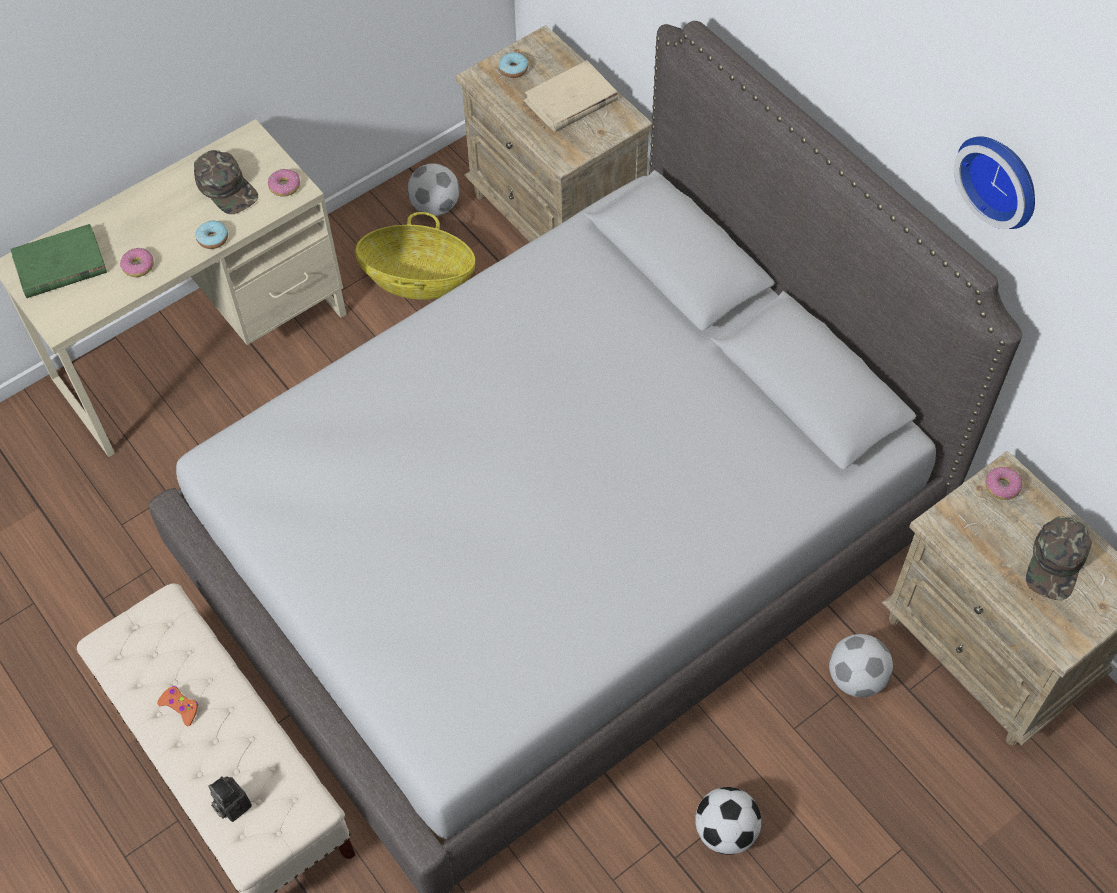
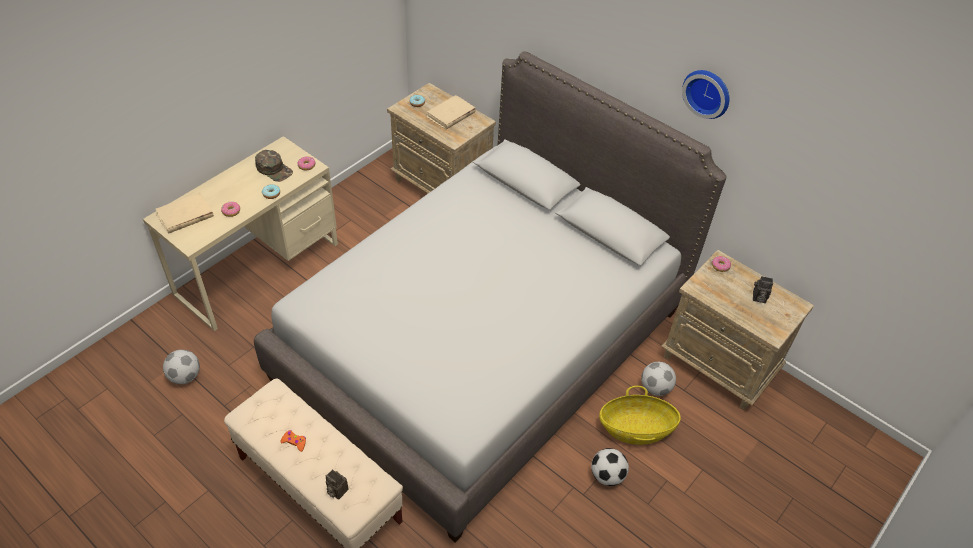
camera: 15 degrees left, 10 degrees down
green book [10,224,107,298] -> beige book [156,192,214,234]
basket [355,212,475,300] -> basket moved to [599,386,681,445]
football [407,163,459,216] -> football moved to [163,350,200,384]
green cap [1026,516,1092,600] -> camera [753,276,773,303]

